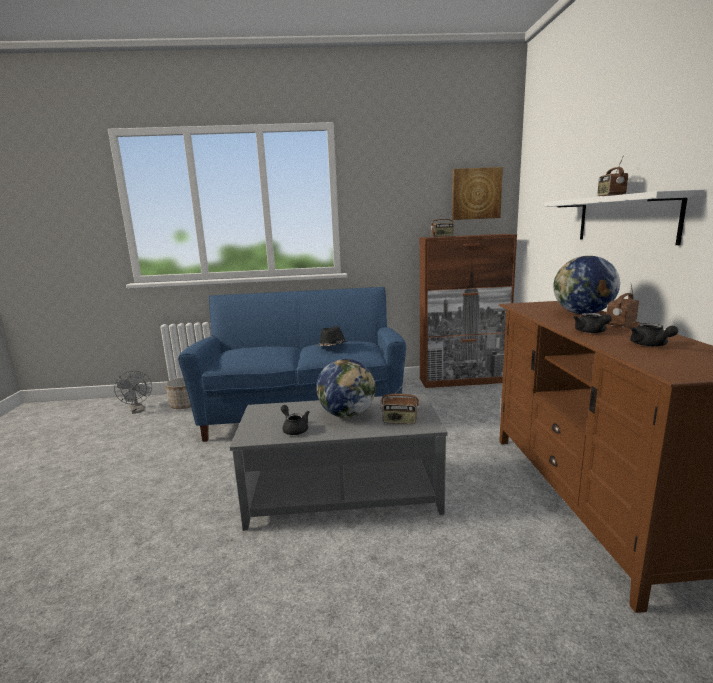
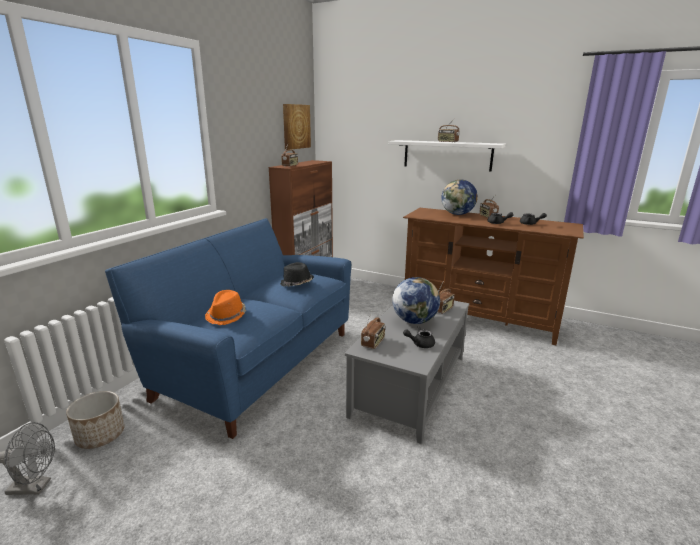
camera: 60 degrees left, 5 degrees up
none -> orange hat [205,290,246,325]
none -> radio [361,310,385,349]

